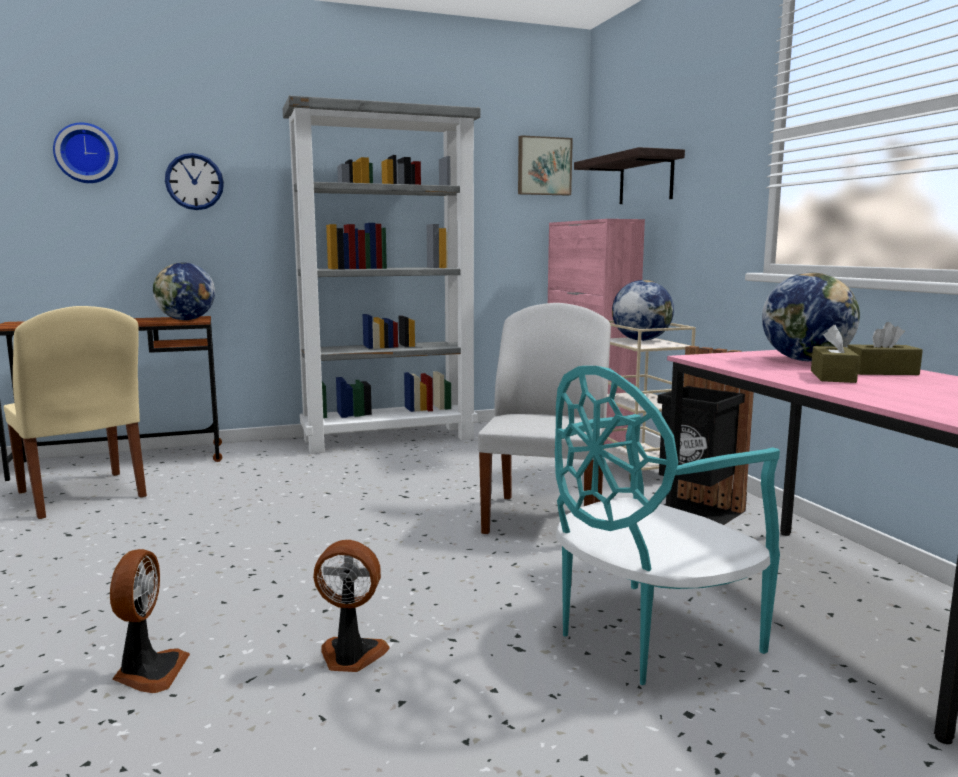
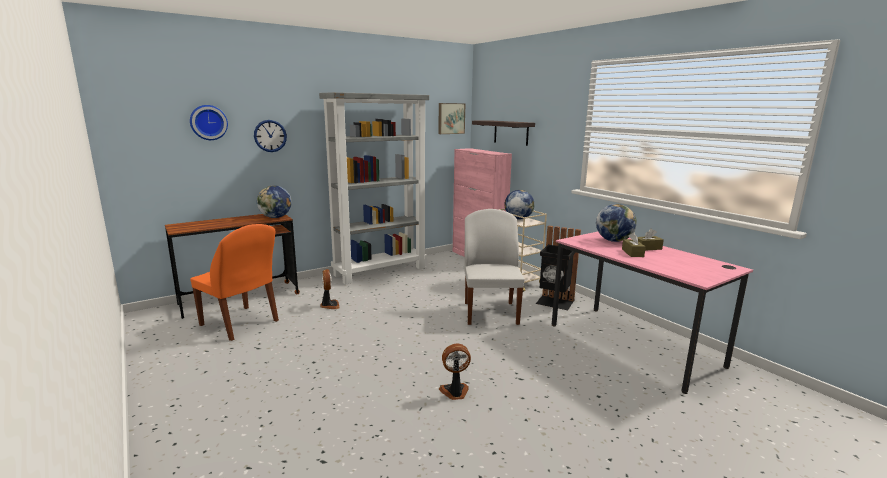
camera: 15 degrees left, 5 degrees up
beige chair [4,306,147,519] -> orange chair [190,224,279,341]
fan [110,549,190,693] -> fan moved to [320,269,340,309]
turquoise chair [555,366,780,685] -> none

